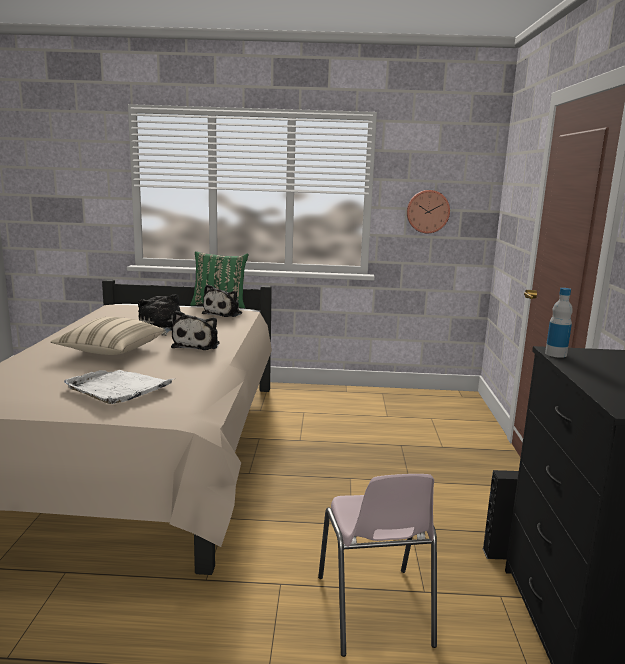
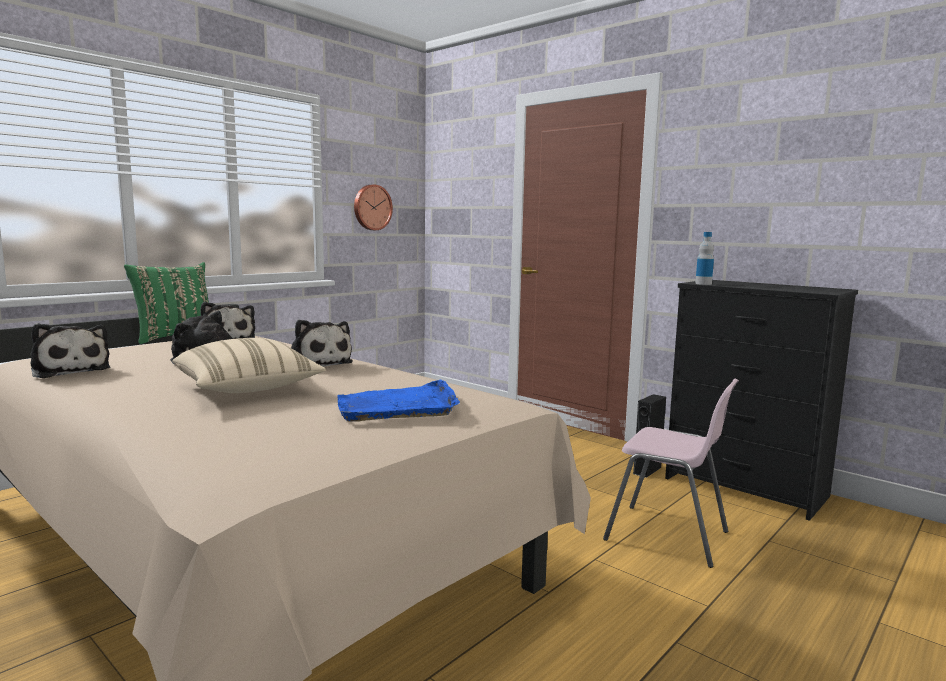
camera: 50 degrees left, 5 degrees down
white tray [64,370,173,404] -> blue tray [337,379,460,422]
none -> plush toy [30,323,111,378]

